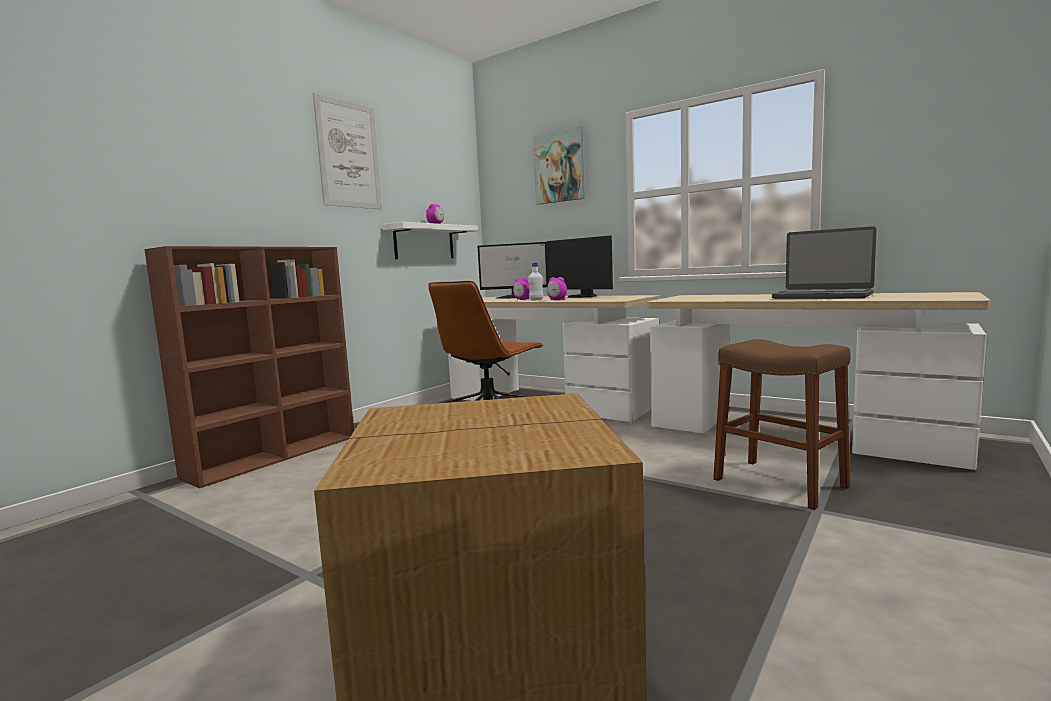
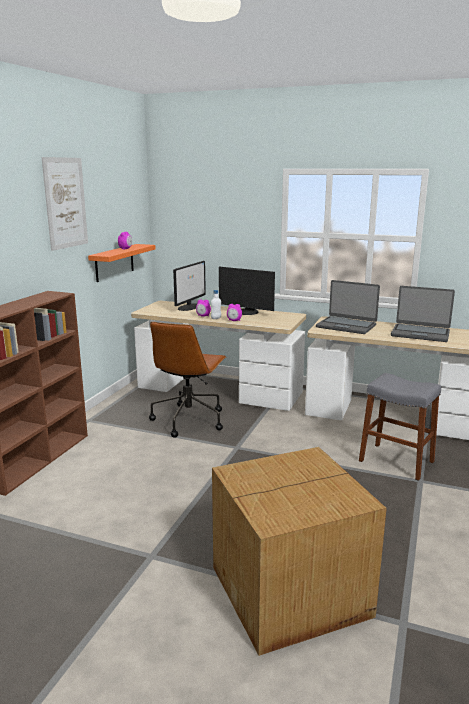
camera: 15 degrees left, 10 degrees up
white shelf [383,222,478,259] -> orange shelf [88,244,156,282]
monitor [478,242,548,299] -> monitor turned 60 degrees counterclockwise [173,261,206,311]
picture [533,126,585,205] -> none
brown stool [713,339,851,510] -> grey stool [359,373,441,481]
none -> laptop [316,280,380,334]

